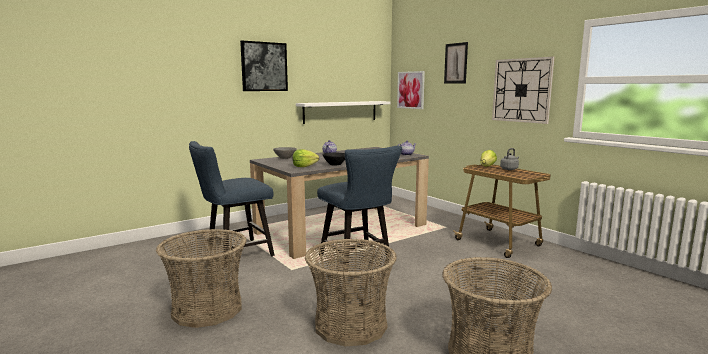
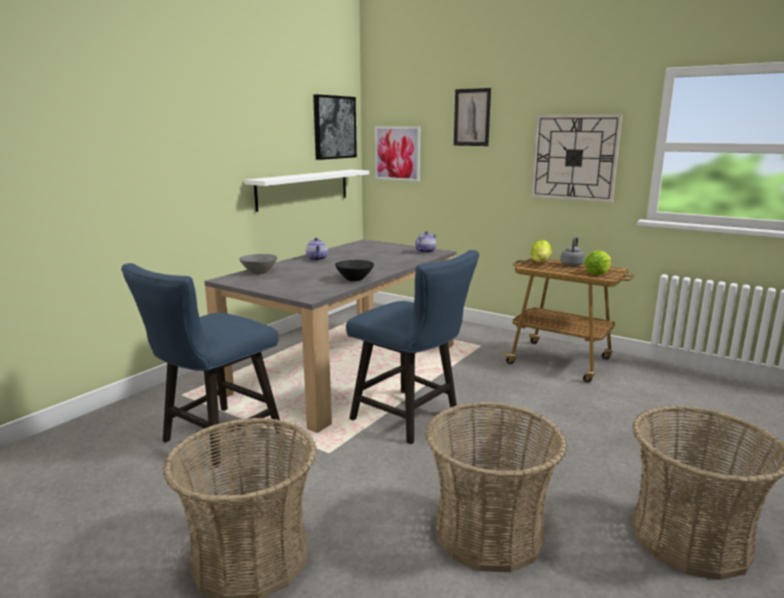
camera: 20 degrees left, 5 degrees up
picture [240,41,288,91] -> picture moved to [313,94,357,160]
lettuce [292,149,319,167] -> lettuce moved to [585,251,611,275]

